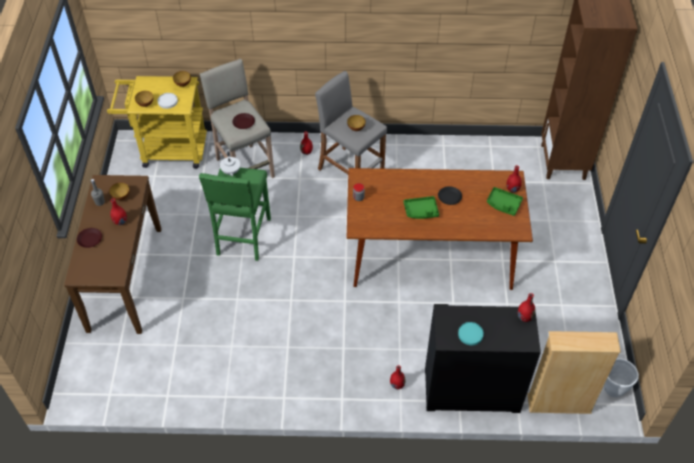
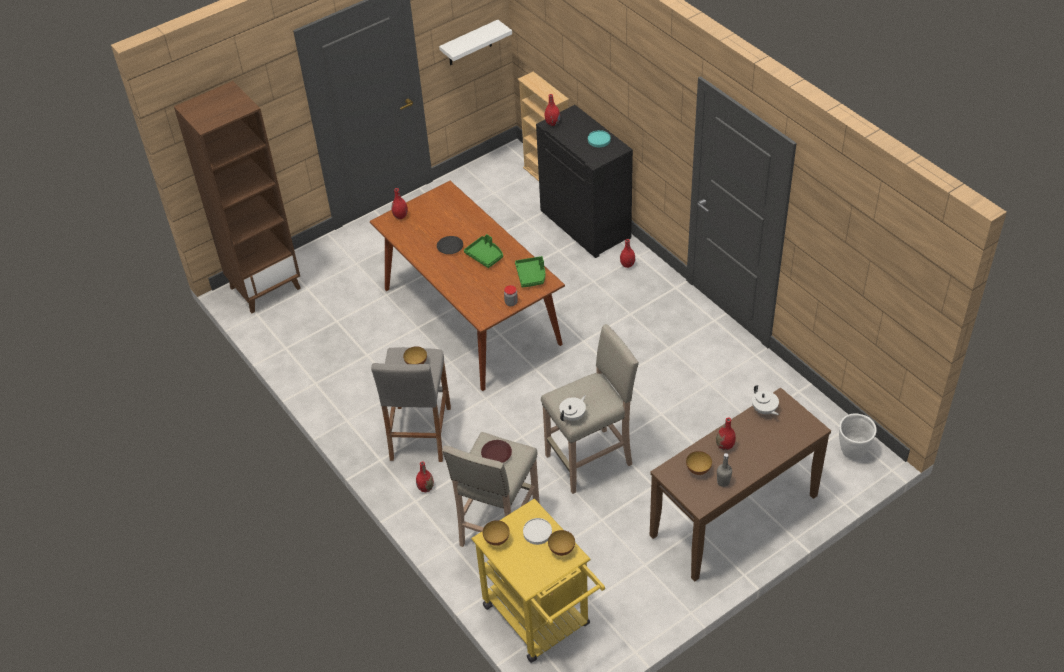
camera: 125 degrees left, 5 degrees down
brown plate [77,228,102,248] -> none
green stool [199,168,271,261] -> beige stool [541,324,639,494]
green tray [487,187,523,216] -> green tray moved to [515,256,545,288]
white planter [604,359,639,397] -> white planter moved to [839,414,877,459]
none -> white shelf [439,20,512,65]
none -> white teapot [752,385,779,415]

